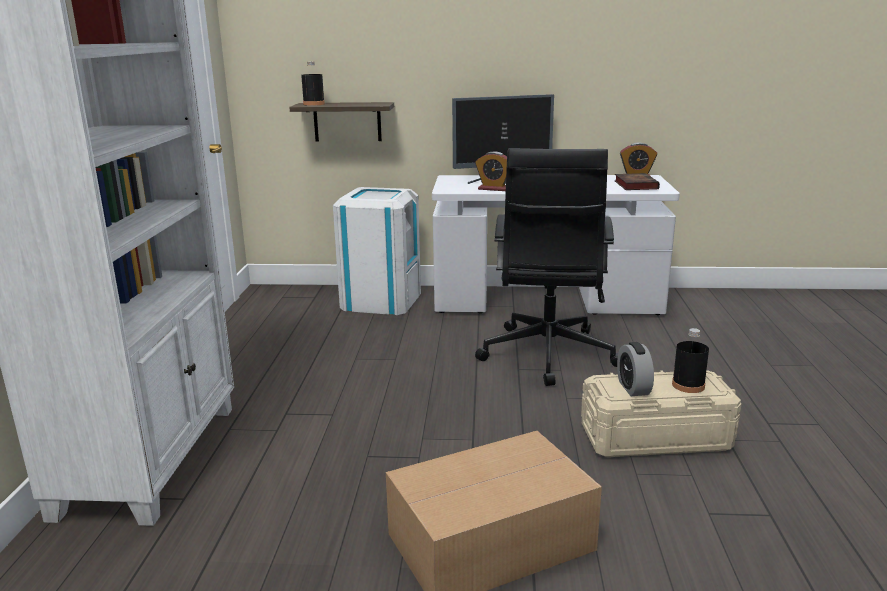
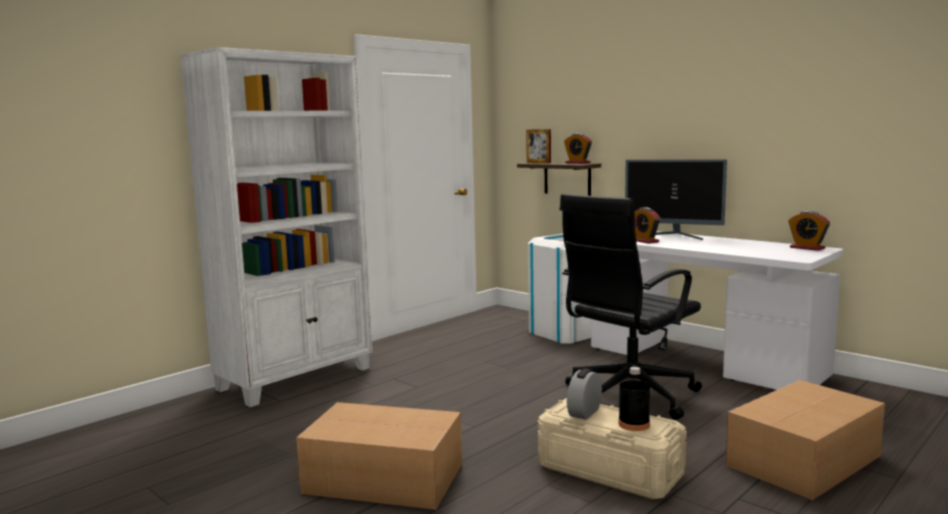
camera: 40 degrees right, 10 degrees down
black bottle [301,62,325,106] -> picture frame [526,129,551,163]
book [614,173,660,190] -> none
none -> alarm clock [564,133,592,164]
none -> cardboard box [726,380,885,501]

